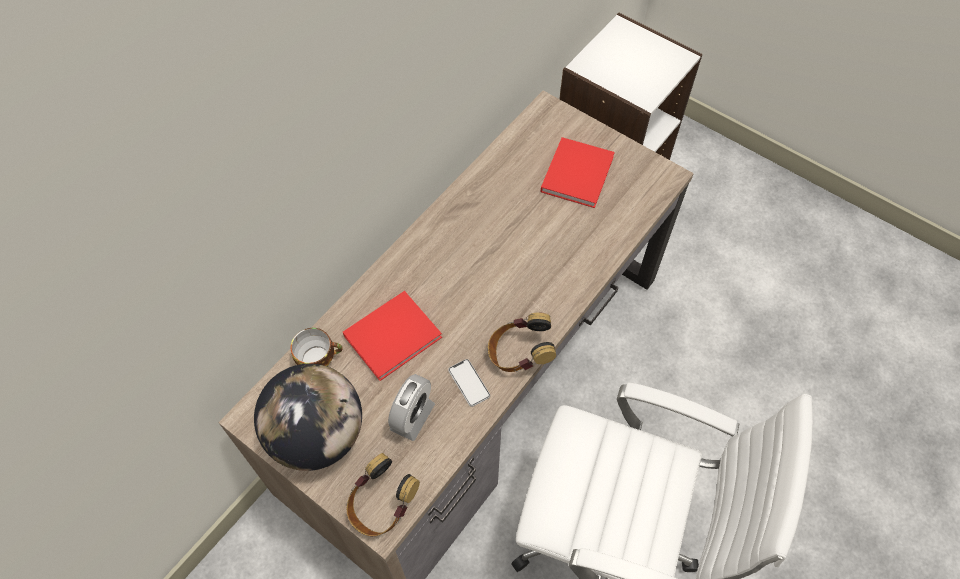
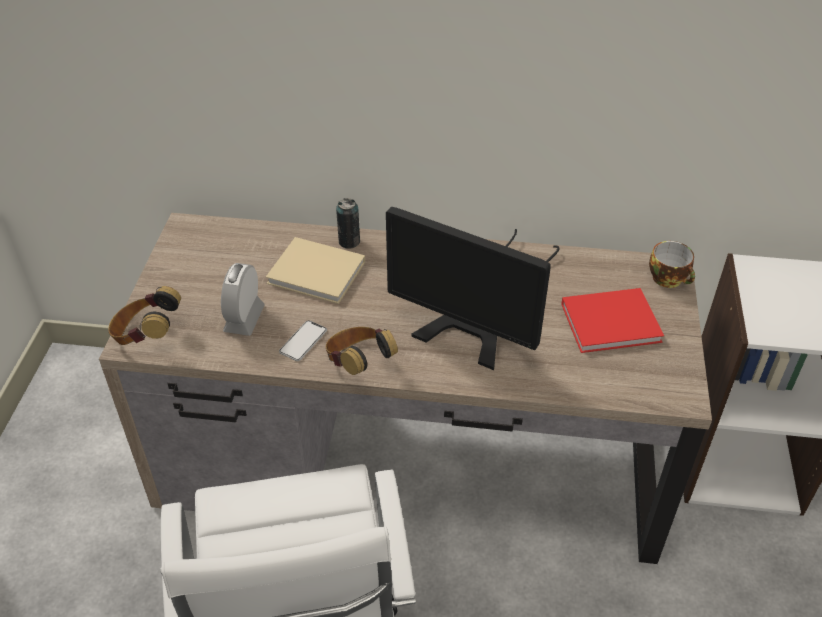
camera: 60 degrees right, 15 degrees down
globe [254,364,362,471] -> none
cup [291,328,343,366] -> cup moved to [649,241,695,288]
red book [343,291,442,381] -> beige book [266,237,365,304]
alarm clock [388,374,435,441] -> alarm clock turned 105 degrees clockwise [221,263,265,336]
none -> can [336,198,360,249]
none -> monitor [386,207,560,370]

